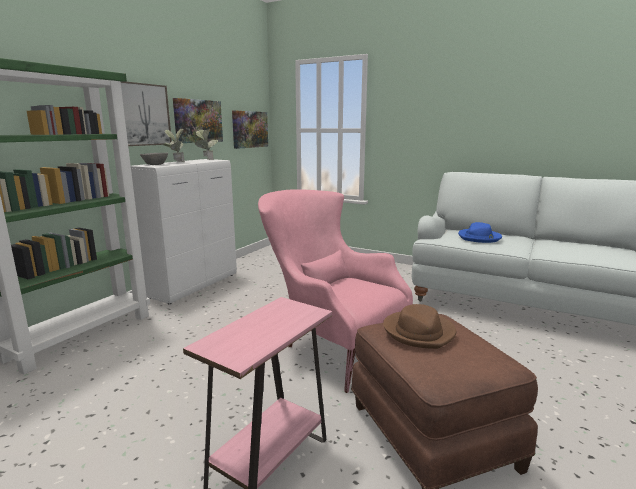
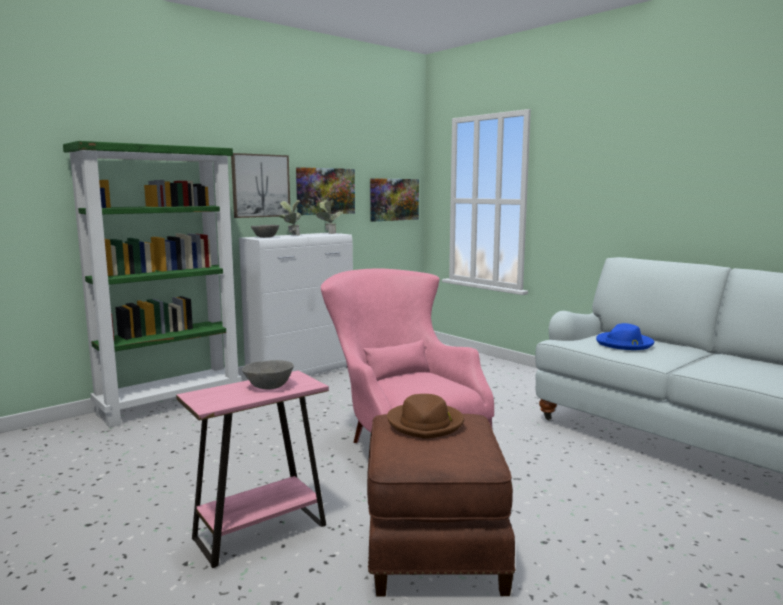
camera: 20 degrees right, 5 degrees down
none -> grey bowl [242,360,294,389]

